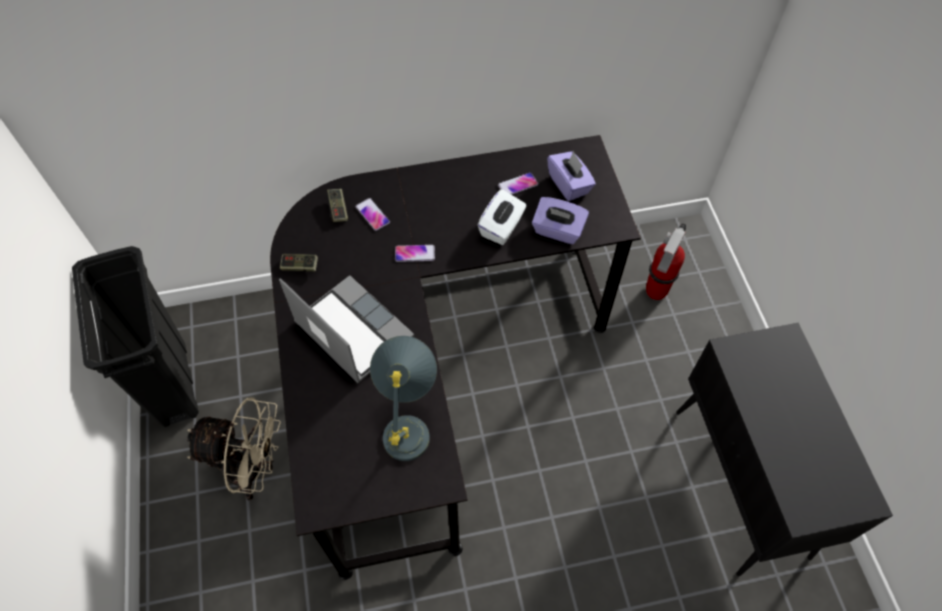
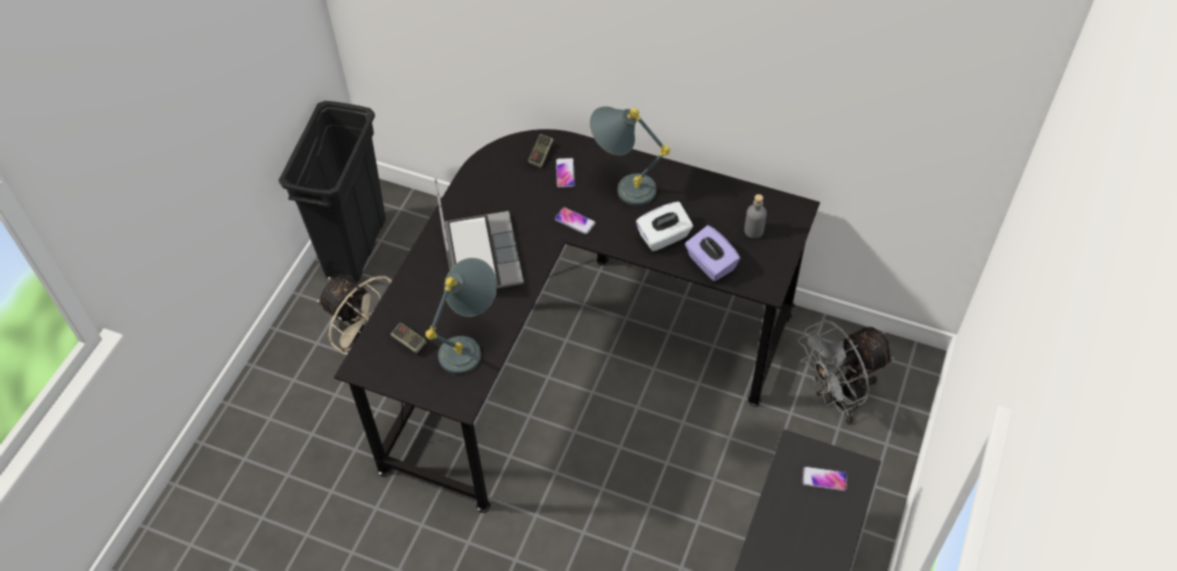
camera: 35 degrees right, 5 degrees down
game controller [280,253,318,271] -> game controller moved to [390,322,427,354]
phone [498,172,538,195] -> phone moved to [802,466,847,491]
purple tissue box [547,151,596,201] -> grey bottle [744,194,767,238]
fire extinguisher [646,224,686,300] -> grey fan [798,320,894,425]
none -> grey table lamp [590,106,670,206]

